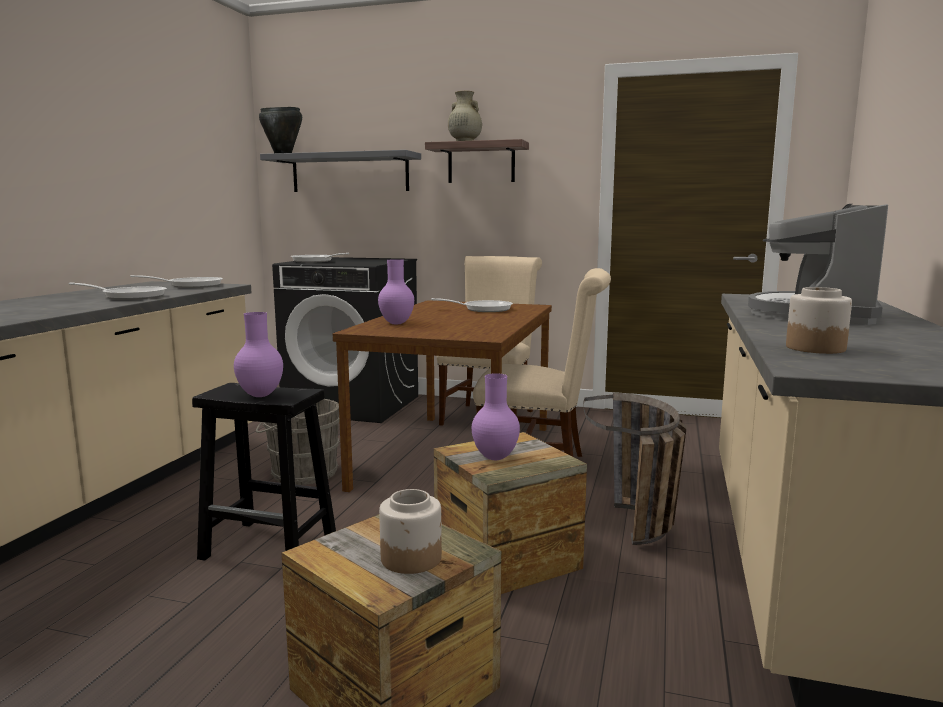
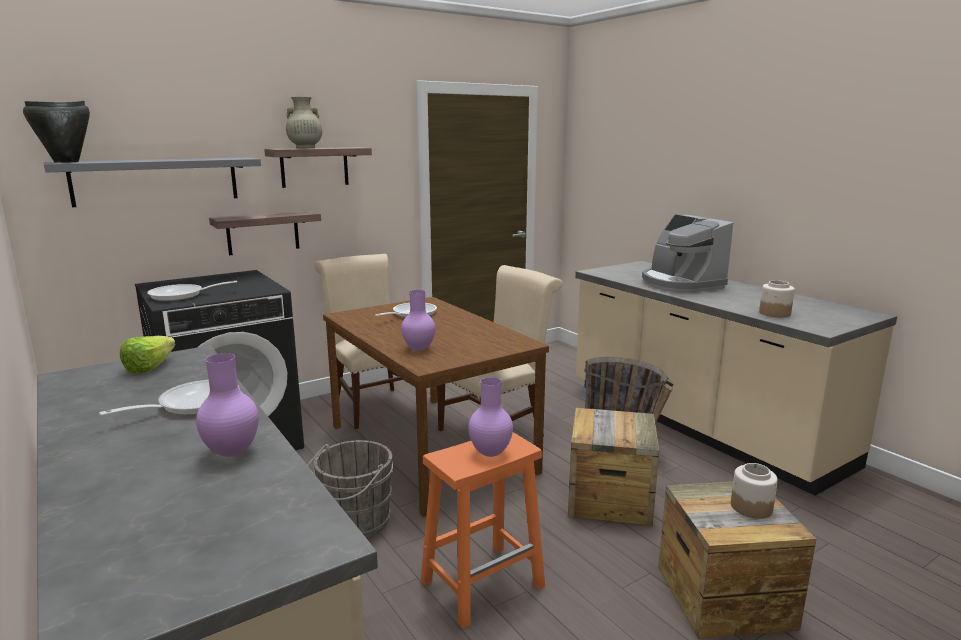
camera: 50 degrees left, 5 degrees up
frying pan [130,275,223,288] -> lettuce [120,336,176,374]
black stool [192,383,336,561] -> orange stool [421,432,545,629]
purple vase [472,373,520,460] -> purple vase moved to [196,353,259,457]
none -> shelf [209,211,321,256]

